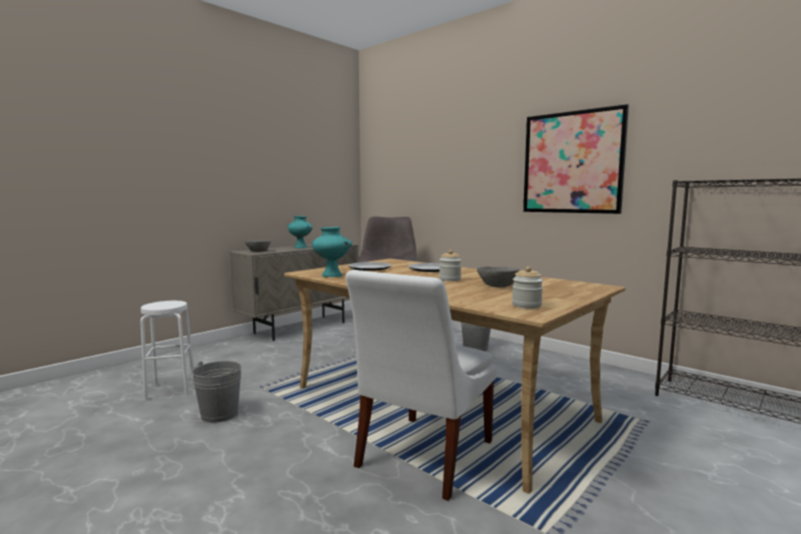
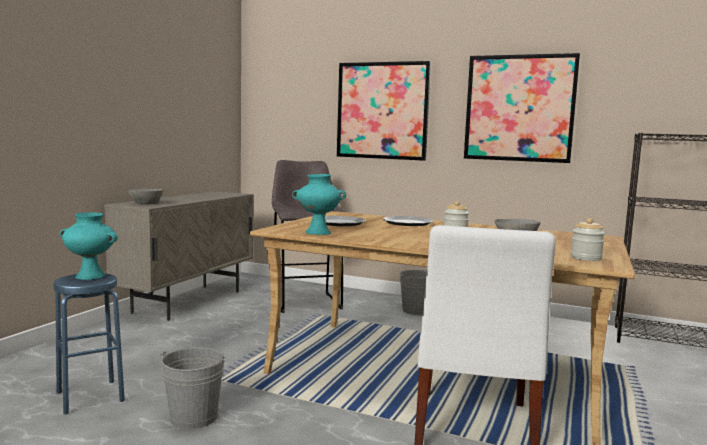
camera: 20 degrees left, 0 degrees up
white stool [140,301,194,401] -> blue stool [53,273,125,415]
turquoise vase [288,216,313,248] -> turquoise vase moved to [60,212,118,280]
none -> picture [337,61,431,161]

